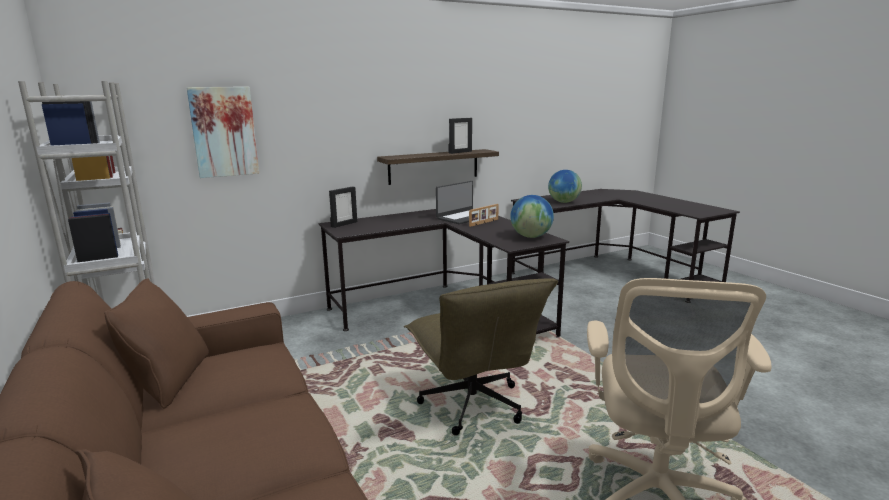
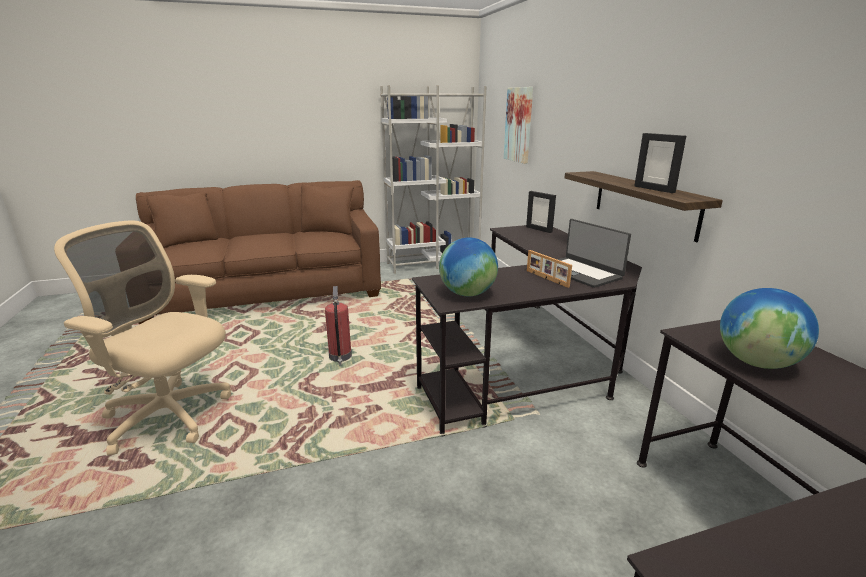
camera: 100 degrees right, 5 degrees up
beige office chair [404,278,558,435] -> fire extinguisher [325,286,352,366]

